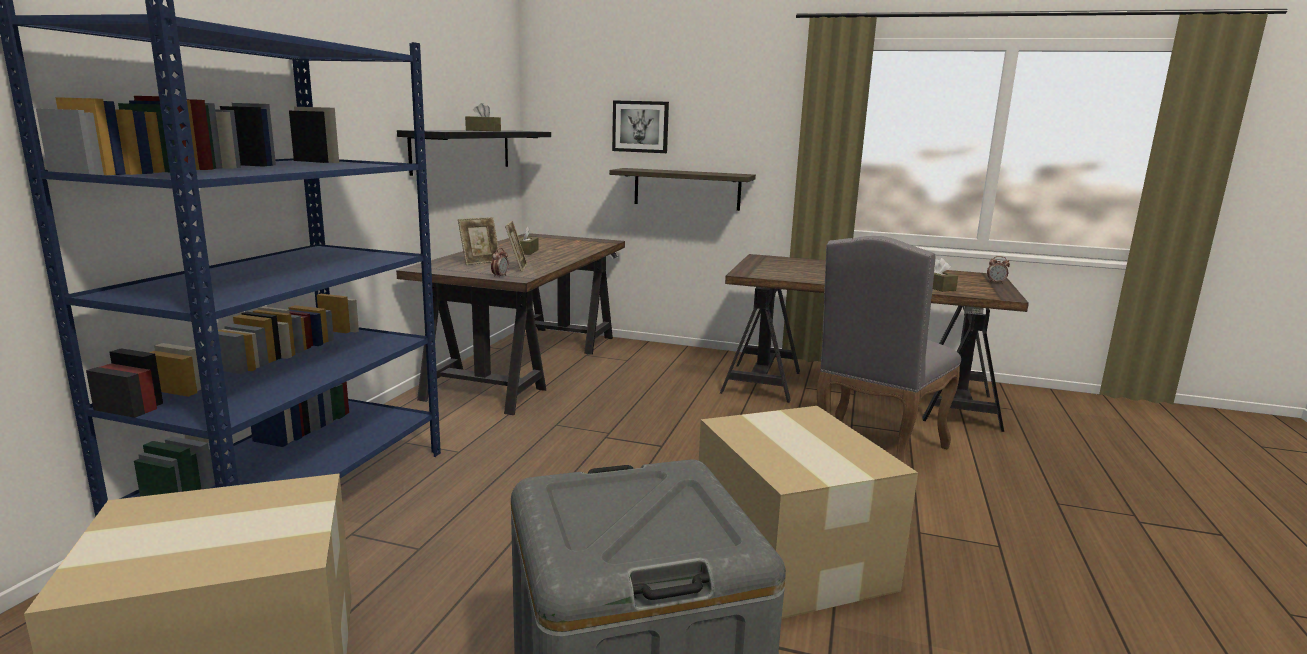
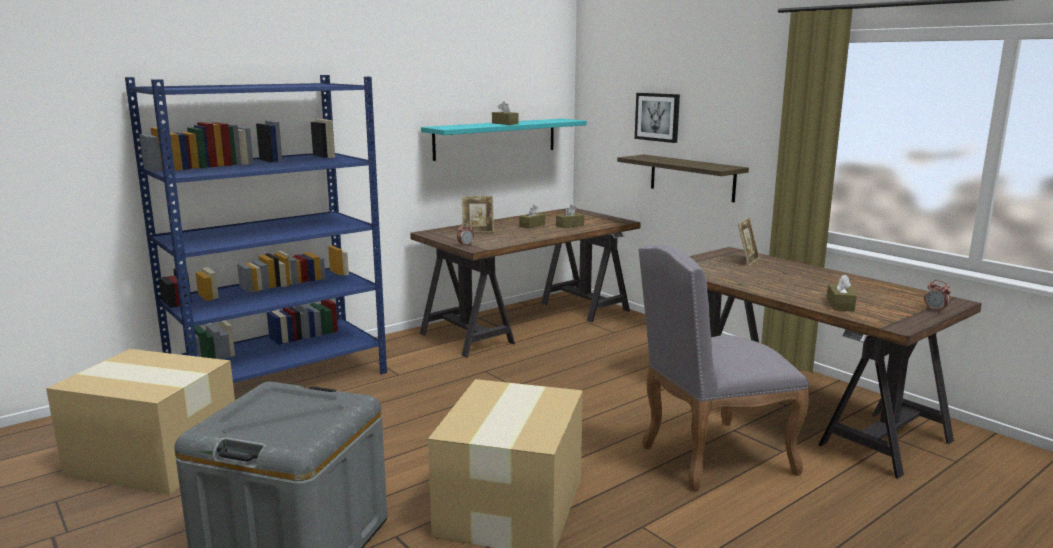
camera: 35 degrees right, 0 degrees up
black shelf [397,130,551,176] -> turquoise shelf [421,119,587,161]
picture frame [505,221,528,272] -> picture frame moved to [738,217,759,266]
none -> brown tissue box [556,205,584,228]

